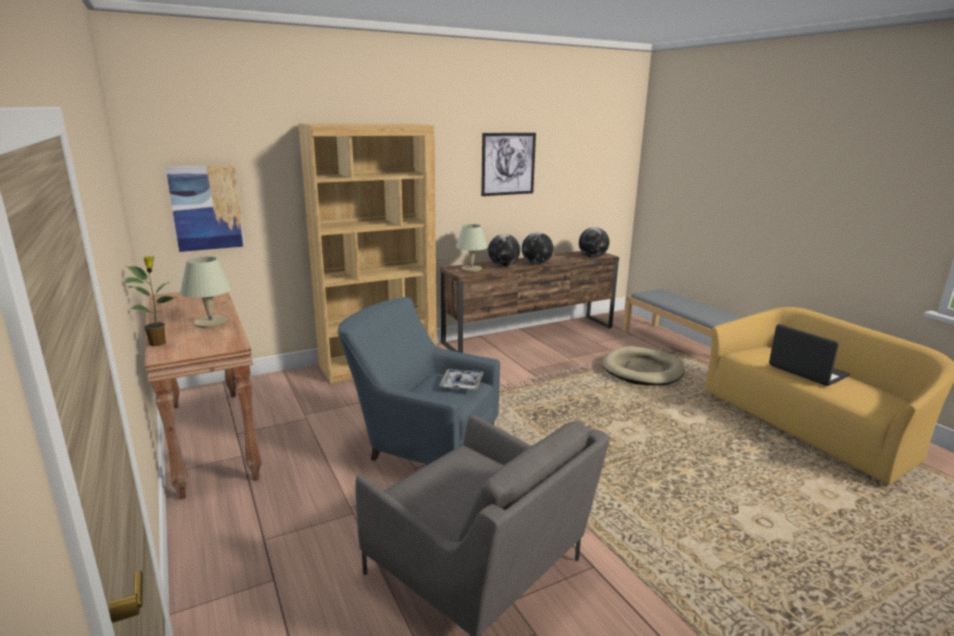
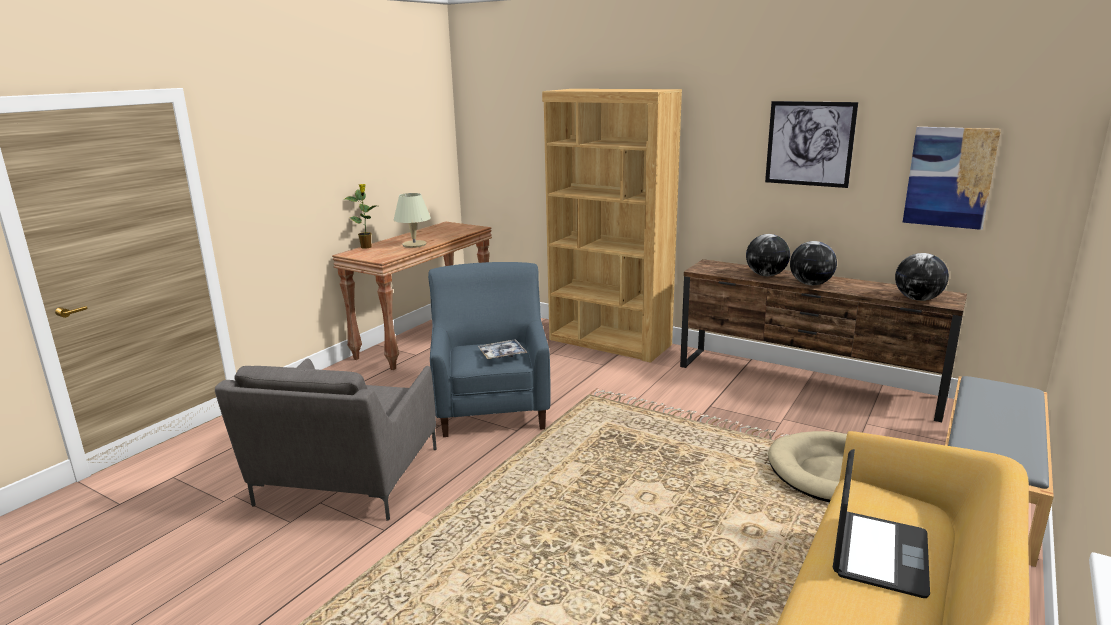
camera: 60 degrees right, 0 degrees up
picture [166,165,245,252] -> picture moved to [903,127,1001,230]
beige table lamp [456,224,488,272] -> none

